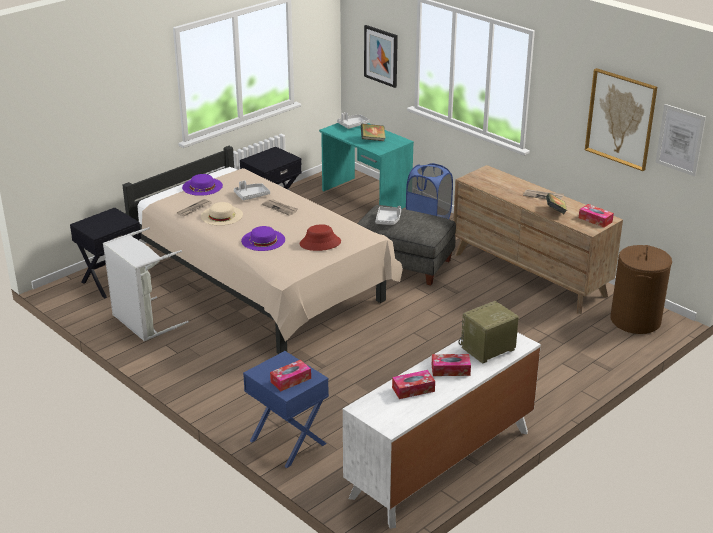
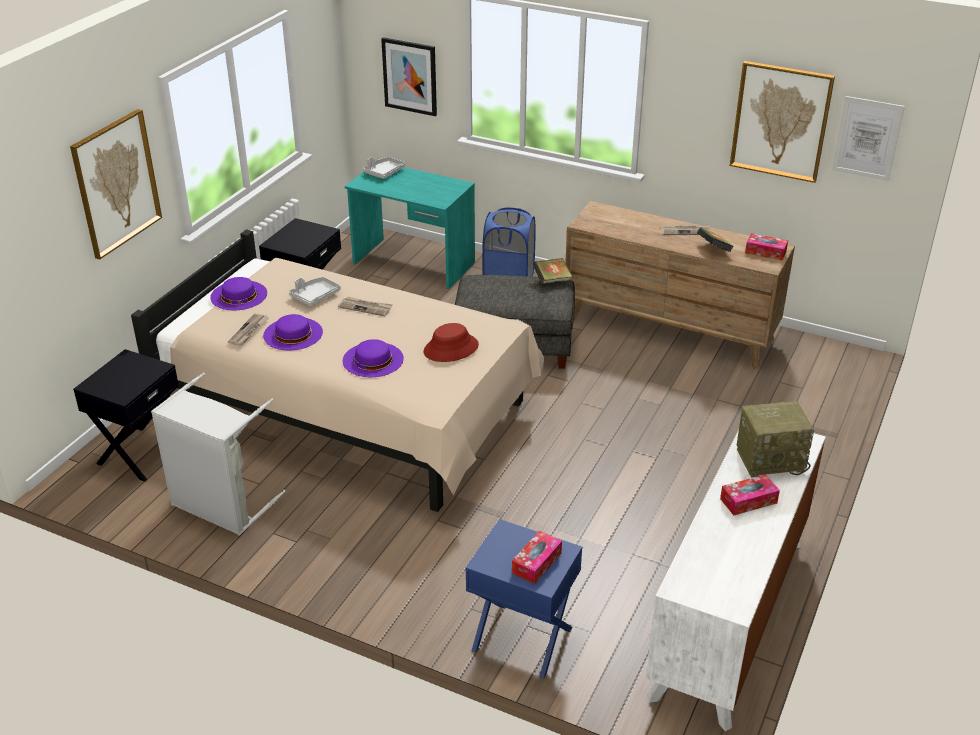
camera: 20 degrees left, 5 degrees up
beige hat [201,202,243,225] -> purple hat [263,314,323,350]
book [361,124,386,141] -> book moved to [533,258,572,284]
grey tray [375,206,401,225] -> none
tissue box [392,370,435,399] -> none
radio [458,301,519,364] -> radio turned 135 degrees counterclockwise [737,401,814,478]
brown laundry basket [610,245,672,334] -> none
none -> picture [70,109,162,259]

